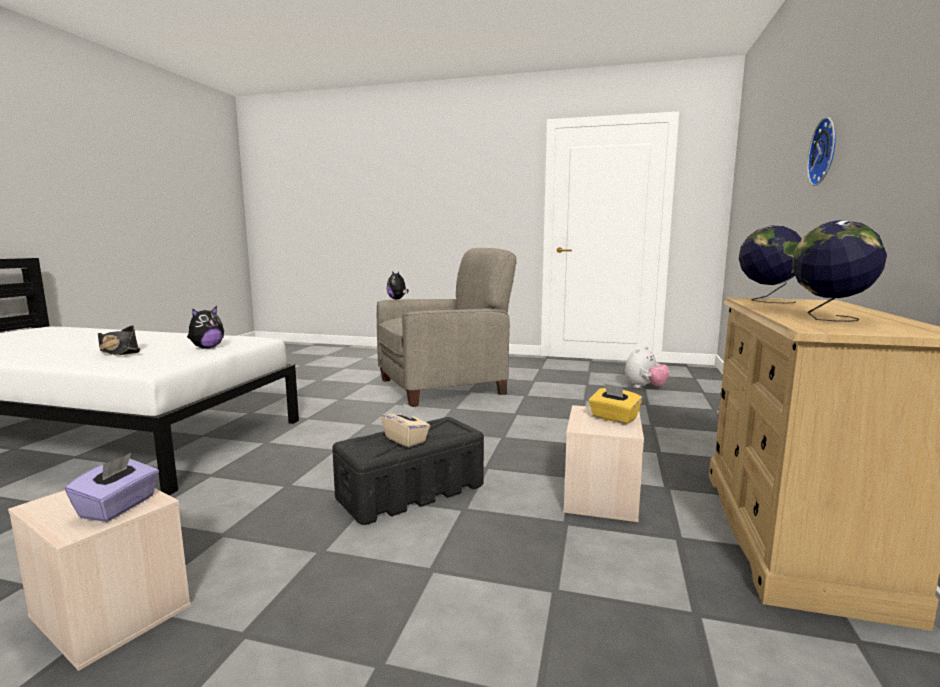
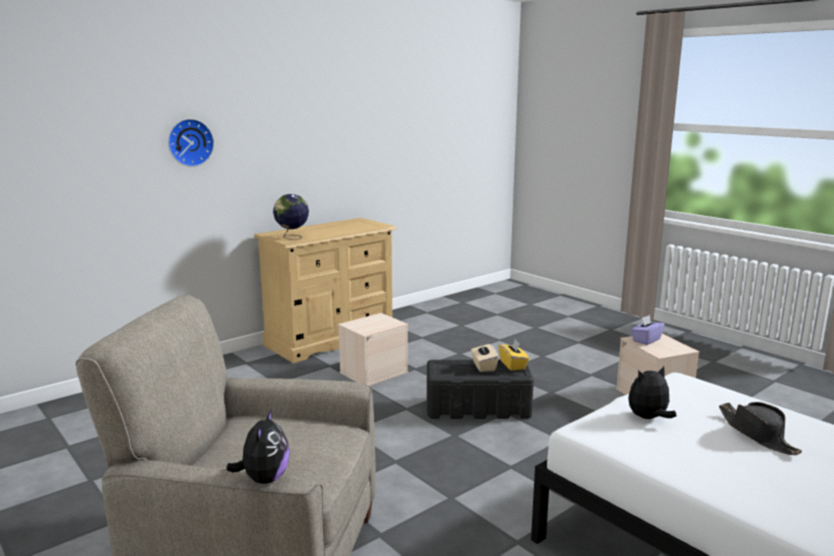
camera: 145 degrees left, 5 degrees up
yellow tissue box [588,383,642,424] -> yellow tissue box moved to [499,339,529,371]
plush toy [625,346,670,388] -> none
globe [792,220,887,322] -> none

